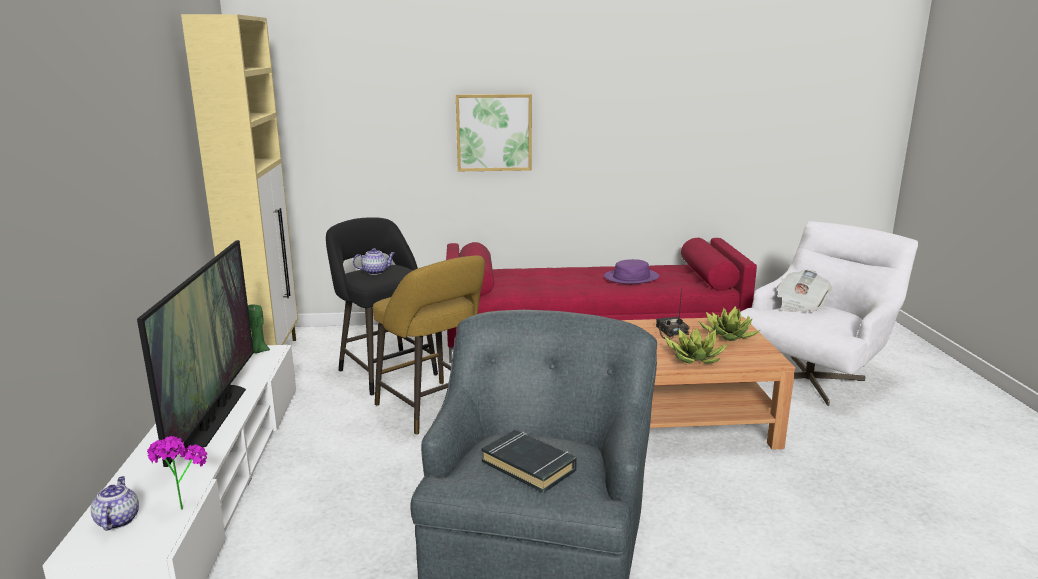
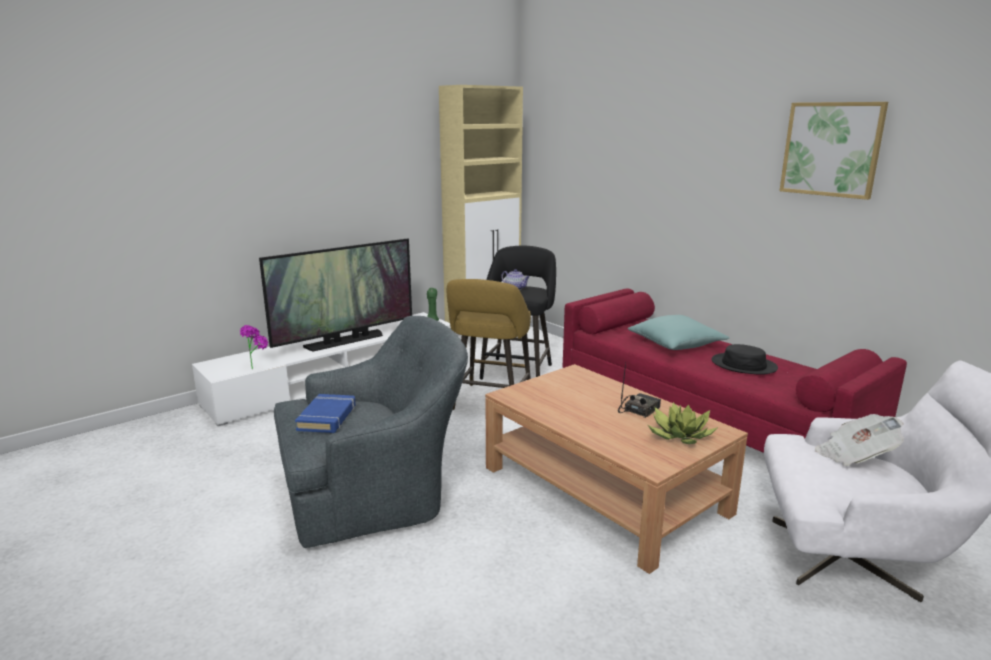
camera: 55 degrees right, 0 degrees up
teapot [91,476,139,531] -> none
picture [456,94,532,171] -> picture moved to [779,102,888,200]
black book [482,430,577,493] -> blue book [295,394,356,433]
purple hat [604,259,659,284] -> black hat [711,344,778,375]
potted plant [664,328,728,364] -> none
none -> turquoise pillow [628,315,729,350]

